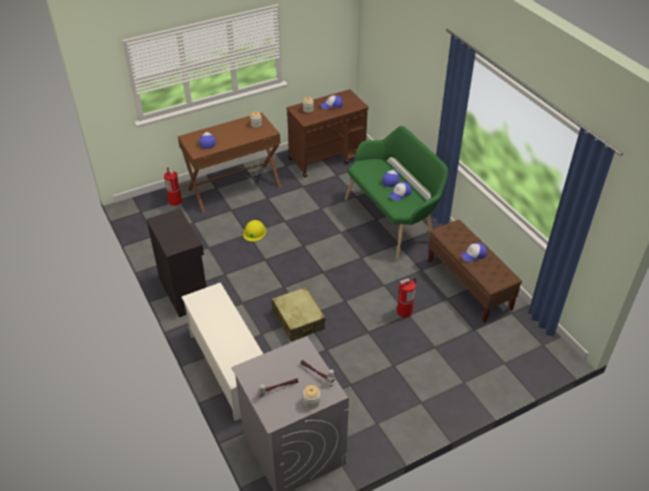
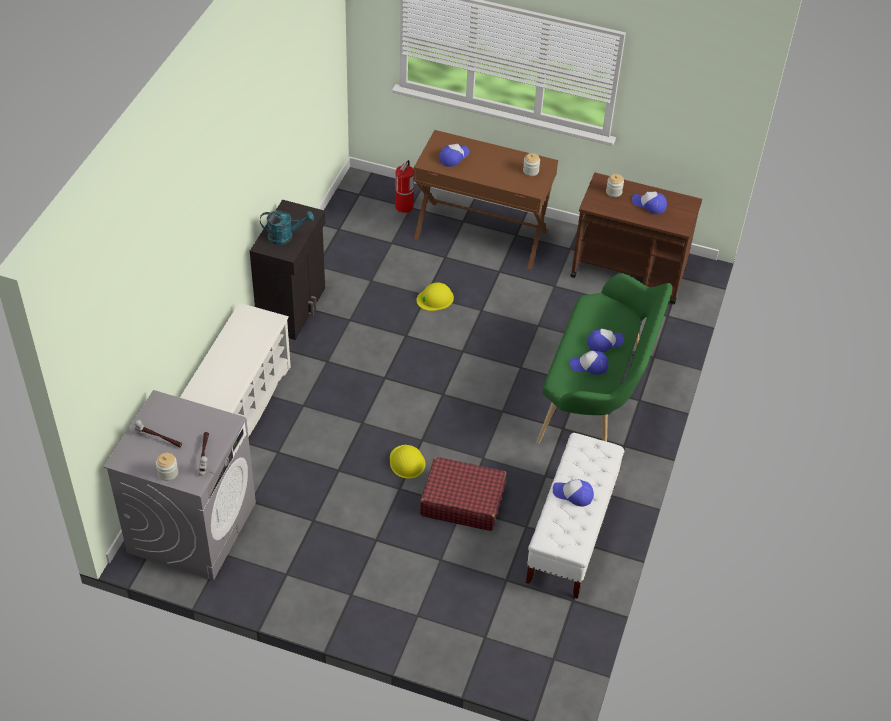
camera: 45 degrees right, 5 degrees up
beige suitcase [272,287,325,341] -> none
fire extinguisher [397,278,416,318] -> red suitcase [420,457,506,531]
brown bench [428,220,522,323] -> white bench [526,433,624,599]
none -> turquoise watering can [260,211,314,245]
none -> yellow hard hat [390,445,425,479]

